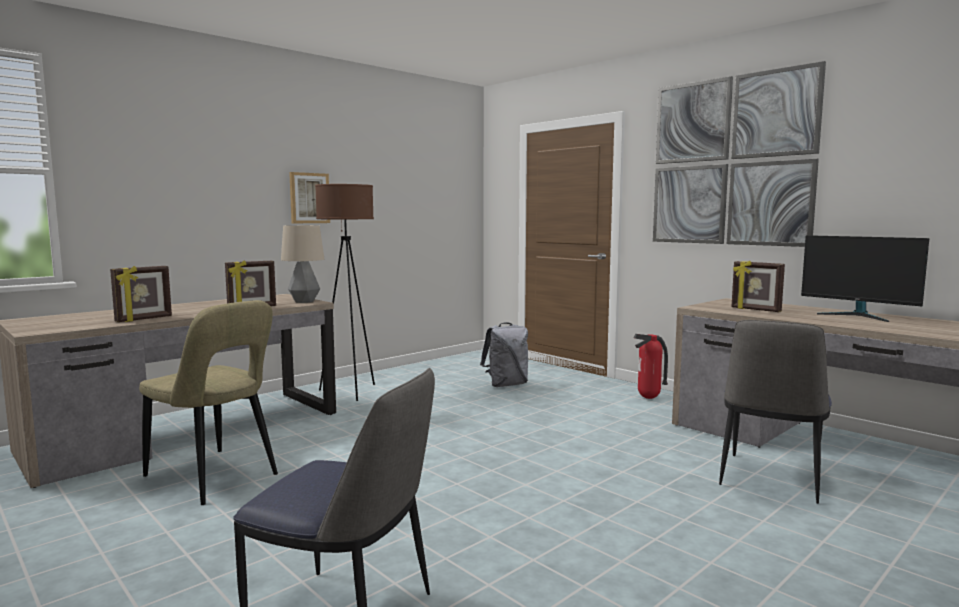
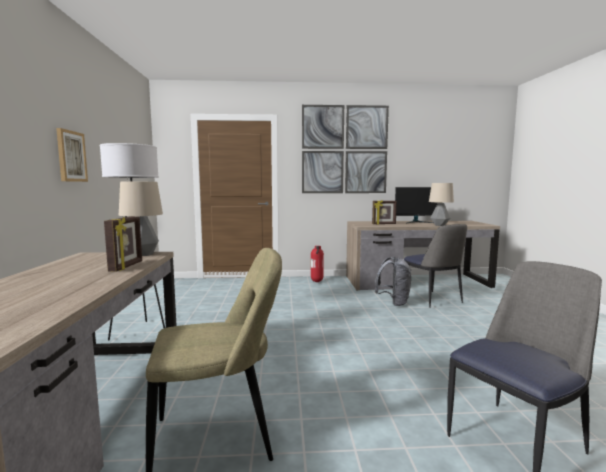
camera: 50 degrees left, 0 degrees up
picture frame [110,266,172,322] -> none
brown floor lamp [315,184,375,401] -> white floor lamp [100,143,165,340]
grey backpack [480,322,528,387] -> grey backpack moved to [375,257,411,306]
none -> table lamp [429,183,454,226]

